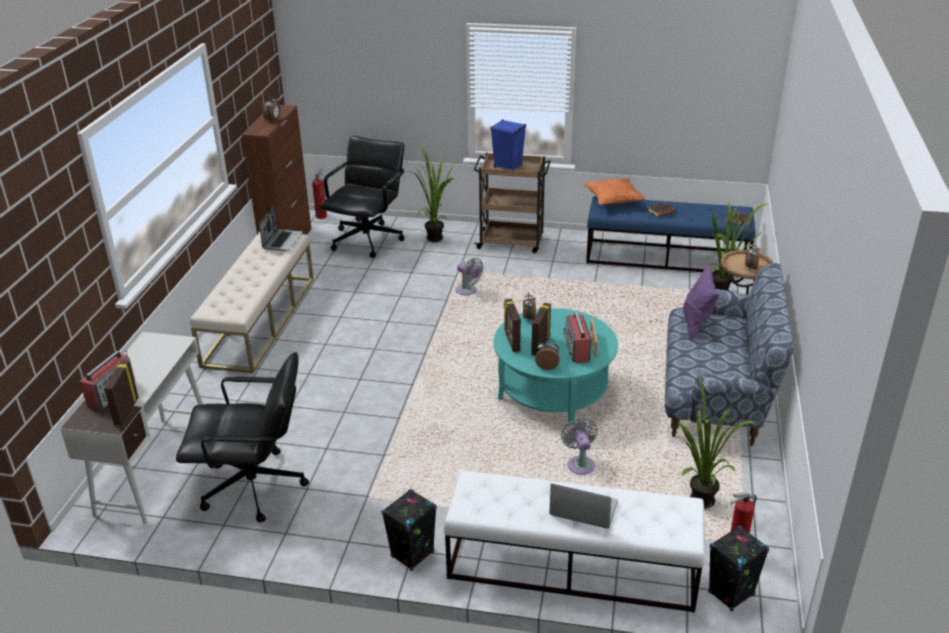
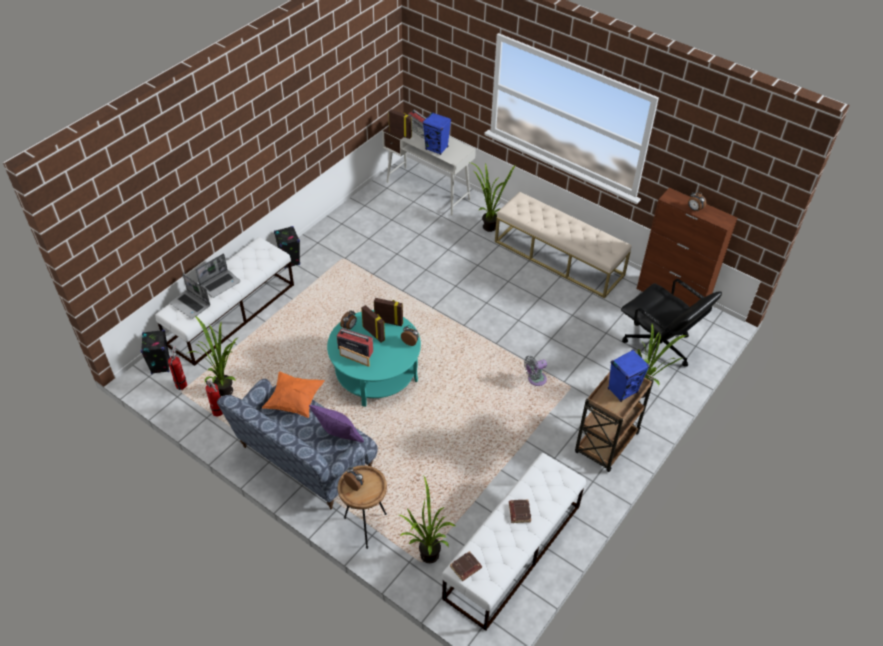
camera: 115 degrees right, 15 degrees up
black office chair [176,352,309,523] -> none
laptop [259,206,303,251] -> laptop moved to [169,274,210,319]
fire extinguisher [312,167,327,219] -> fire extinguisher moved to [206,380,223,416]
grey fan [561,418,598,475] -> none
orange pillow [584,178,646,205] -> orange pillow moved to [262,372,325,418]
blue bench [586,196,755,273] -> white bench [442,453,586,631]
none -> blue speaker [423,112,451,155]
none -> potted plant [470,162,515,232]

